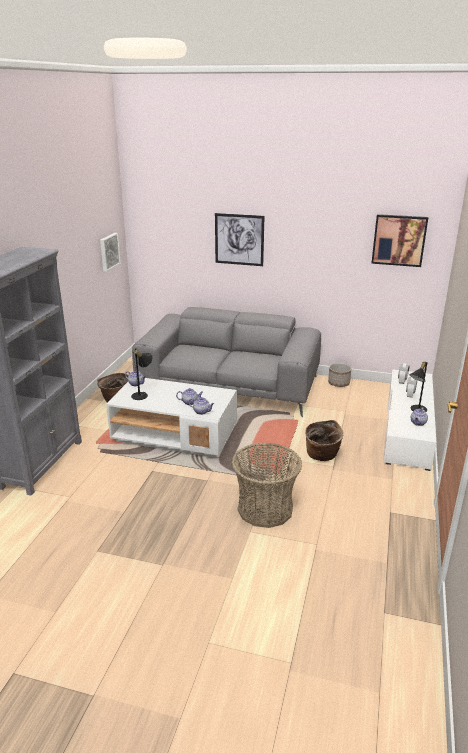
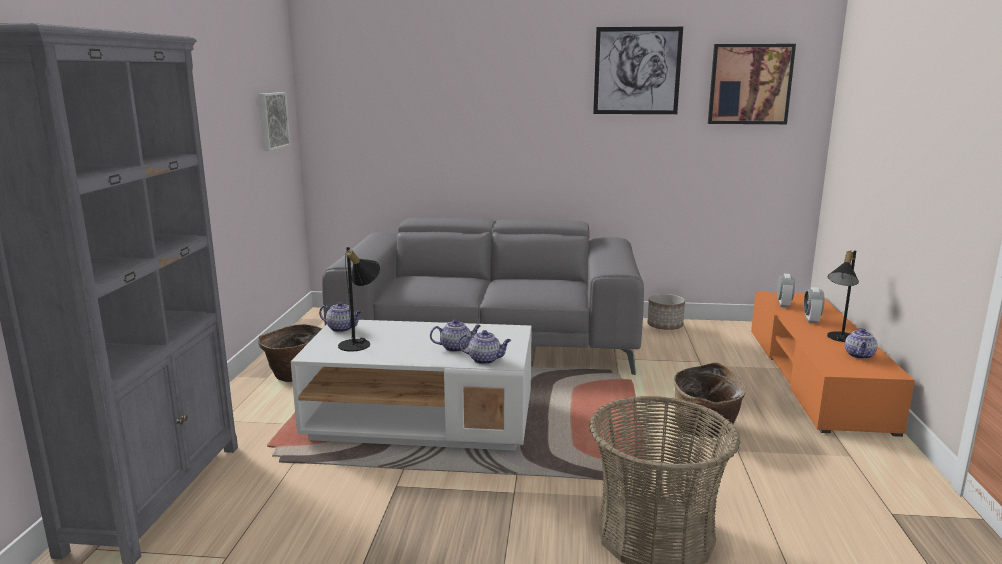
camera: 10 degrees left, 10 degrees down
picture [215,213,264,266] -> picture moved to [593,27,683,114]
white tv stand [383,370,436,471] -> orange tv stand [751,292,915,437]

